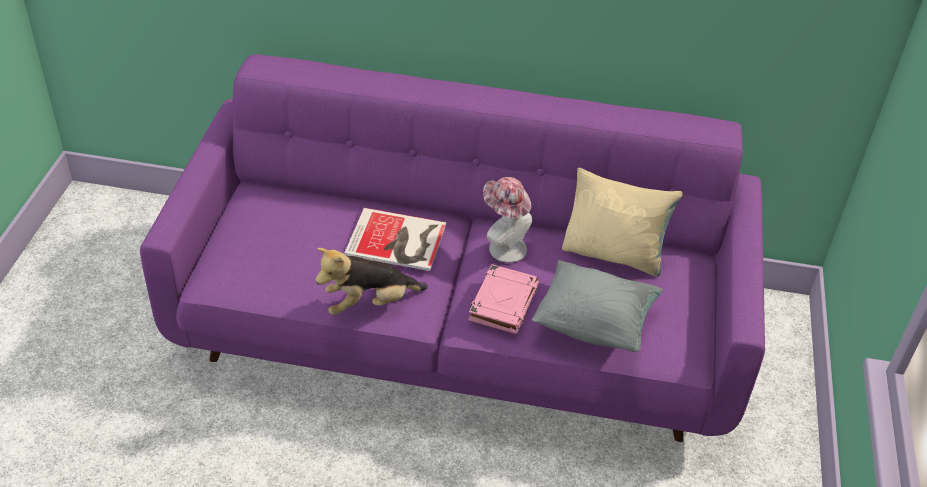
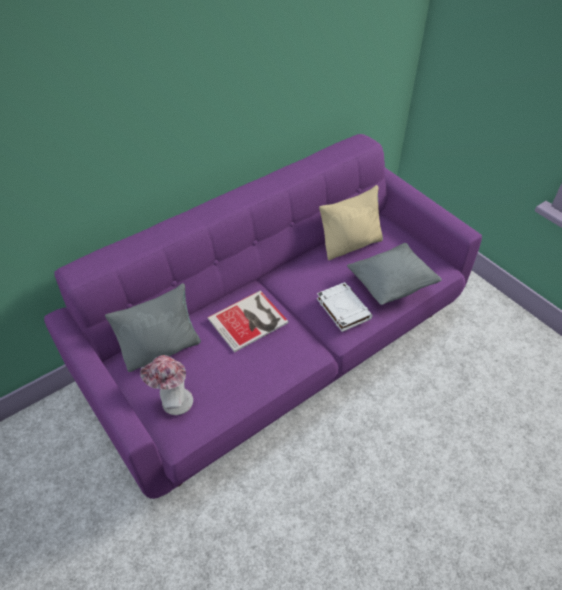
camera: 45 degrees left, 5 degrees up
plush toy [315,248,428,315] -> none
pink book [468,264,539,334] -> white book [317,282,373,332]
hat [483,177,532,263] -> hat moved to [140,355,193,415]
none -> grey pillow [105,283,201,372]

